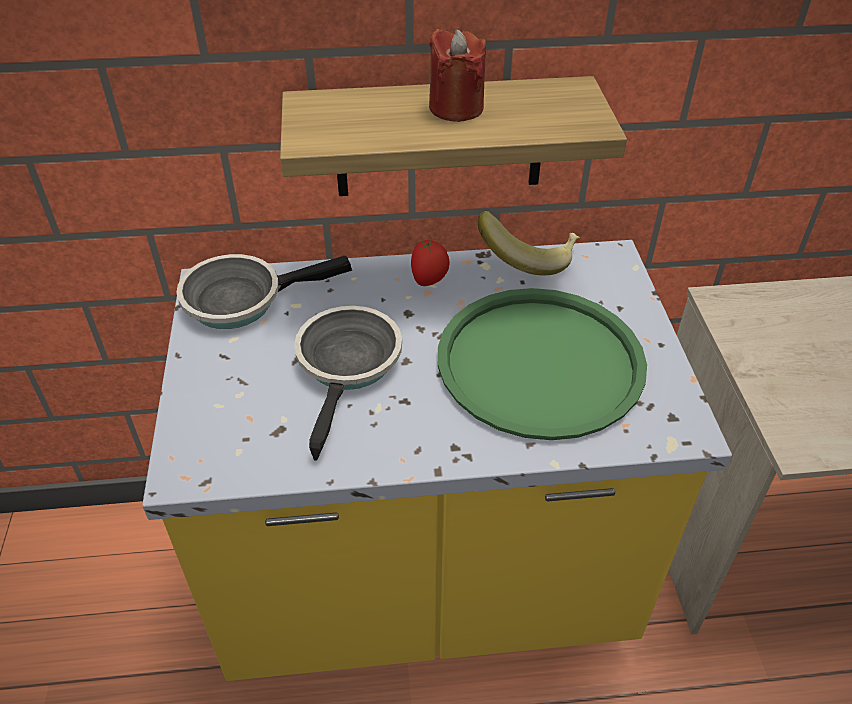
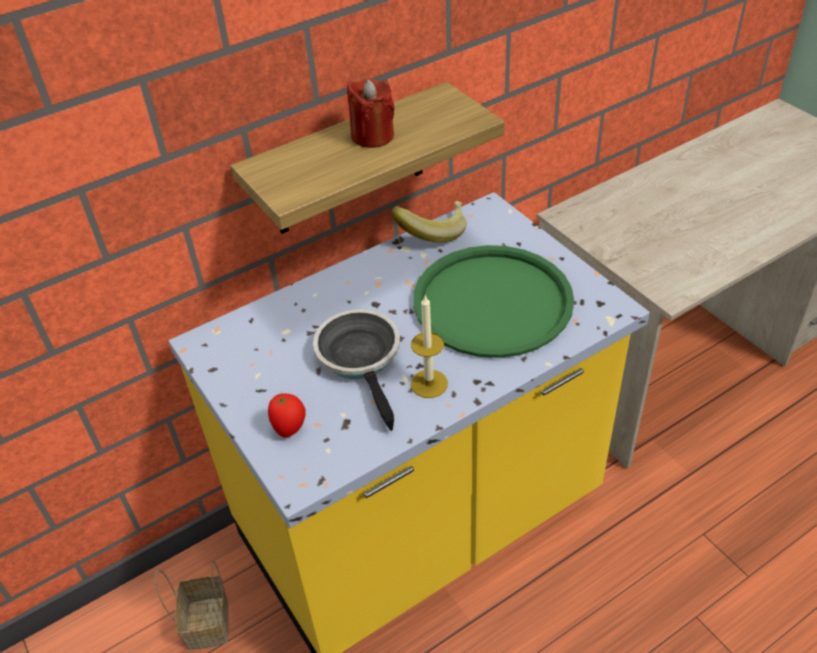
camera: 25 degrees left, 0 degrees up
frying pan [176,254,352,329] -> none
tomato [411,240,450,286] -> tomato moved to [268,392,306,438]
none -> basket [155,560,229,650]
none -> candle [411,296,448,398]

